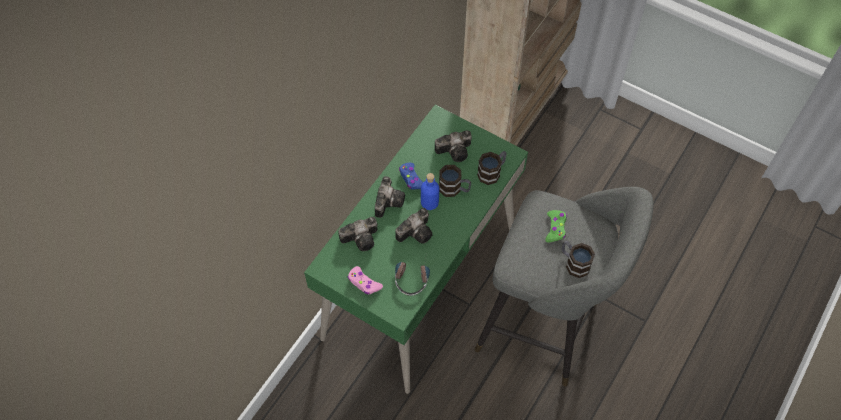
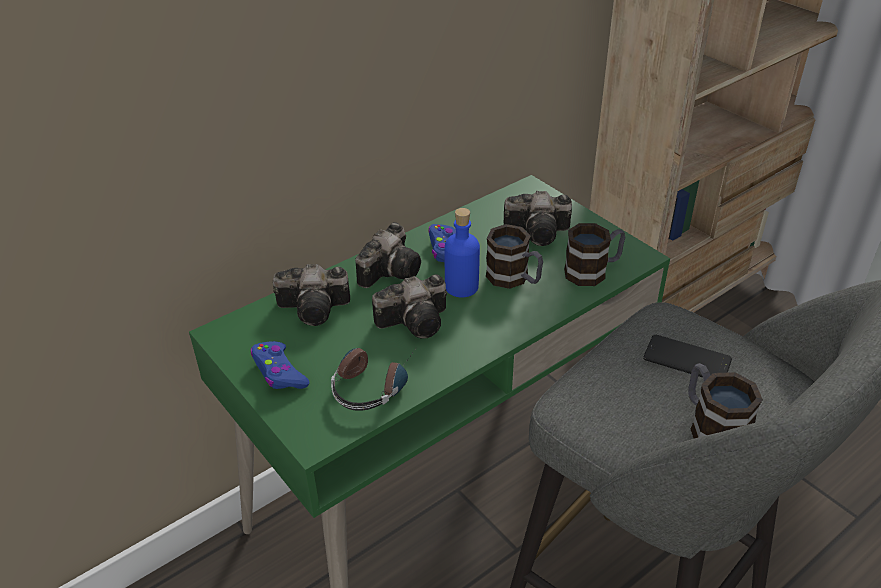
camera: 20 degrees right, 20 degrees down
pink game controller [348,266,383,294] -> blue game controller [251,341,309,389]
green game controller [545,210,567,243] -> phone [643,335,732,378]

